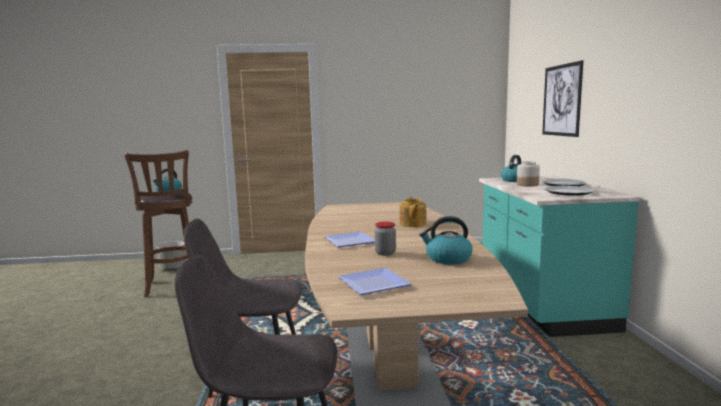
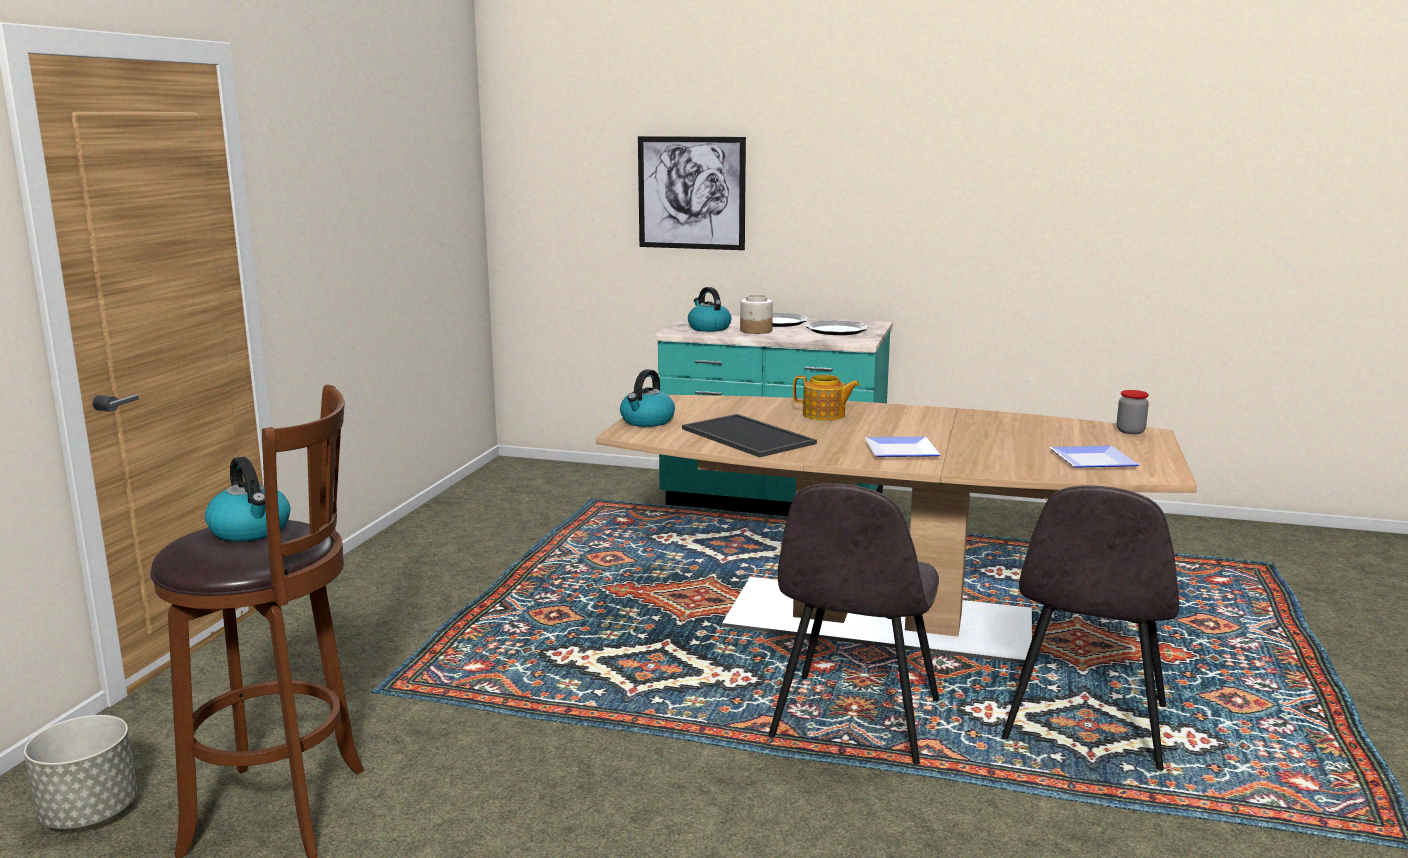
camera: 70 degrees left, 5 degrees up
jar [375,222,396,256] -> jar moved to [1117,390,1149,434]
kettle [419,216,472,264] -> kettle moved to [620,369,675,427]
none -> tray [682,414,817,457]

